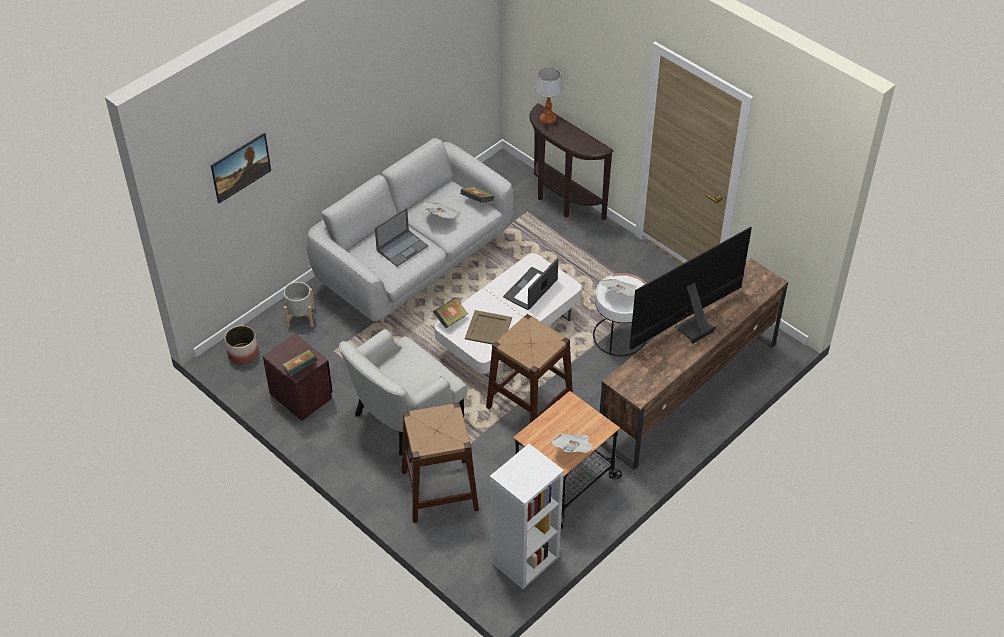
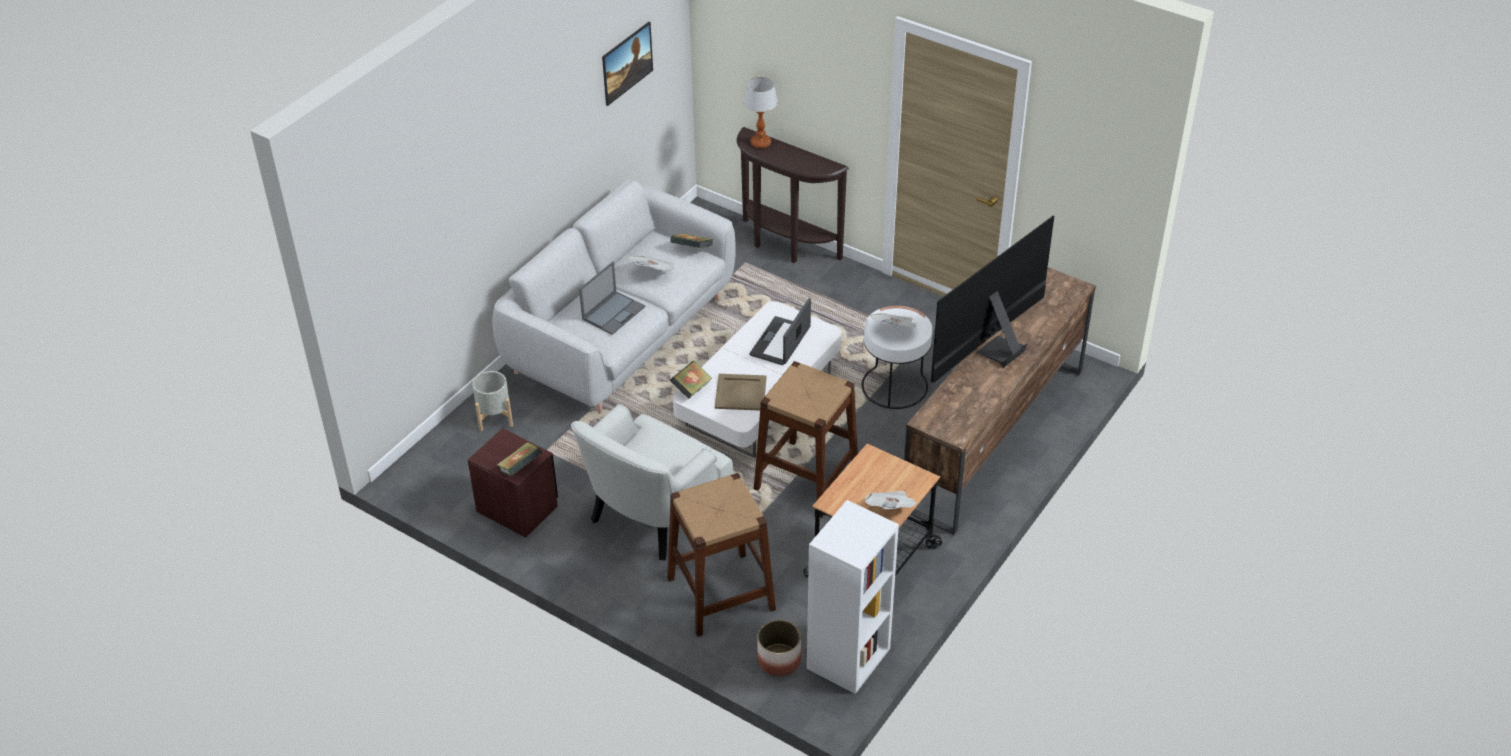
camera: 10 degrees left, 5 degrees down
picture [211,133,271,203] -> picture moved to [602,22,653,106]
planter [225,325,258,365] -> planter moved to [757,620,801,676]

